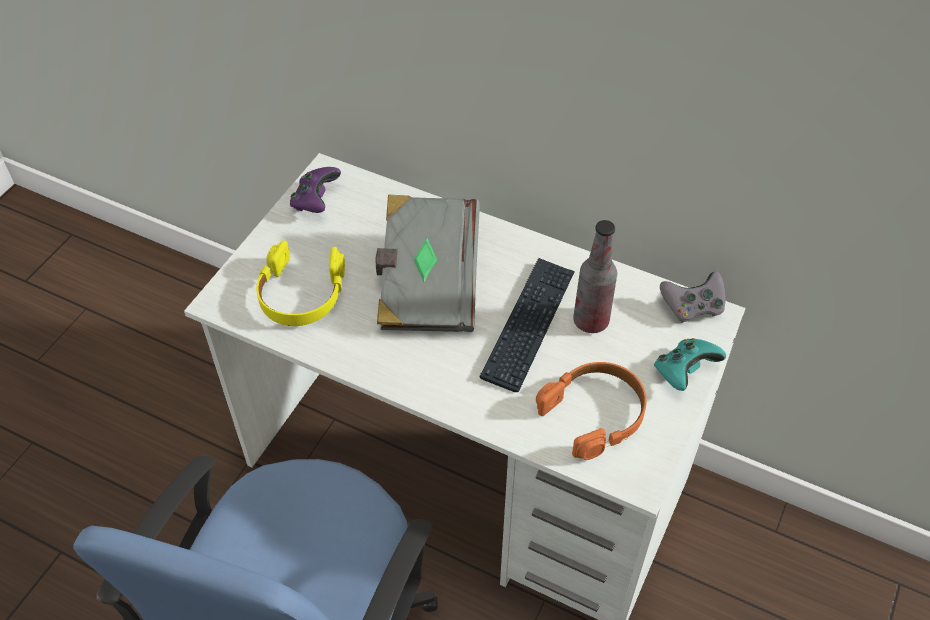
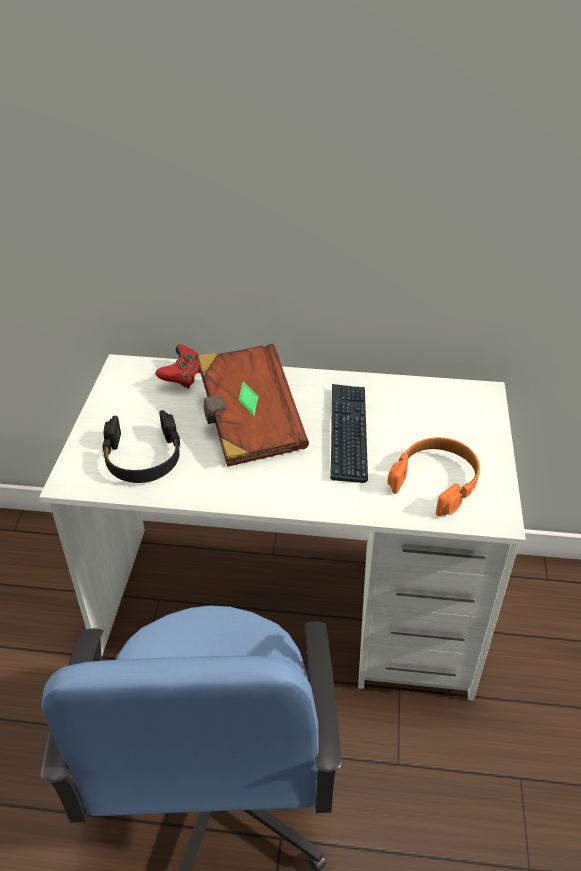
camera: 20 degrees left, 10 degrees down
yellow headphones [256,240,345,326] -> black headphones [102,410,180,483]
purple game controller [290,167,341,213] -> none
grey book [375,195,480,332] -> brown book [197,344,309,467]
bottle [573,220,617,333] -> none
turquoise game controller [654,338,726,391] -> none
grey game controller [660,271,725,323] -> none
none -> red game controller [155,344,200,389]

